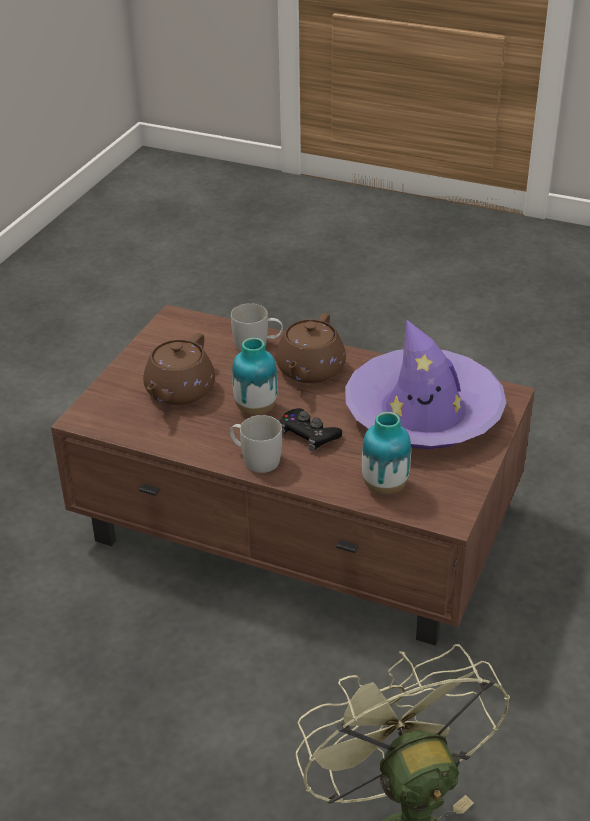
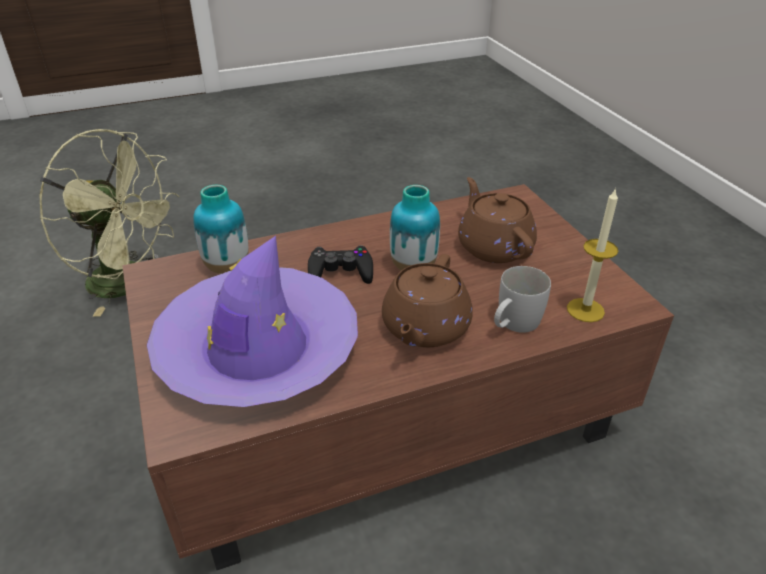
camera: 135 degrees right, 0 degrees up
white mug [230,415,282,473] -> none
brown teapot [276,313,346,383] -> brown teapot turned 135 degrees counterclockwise [382,254,473,347]
none -> candle [567,188,618,322]

